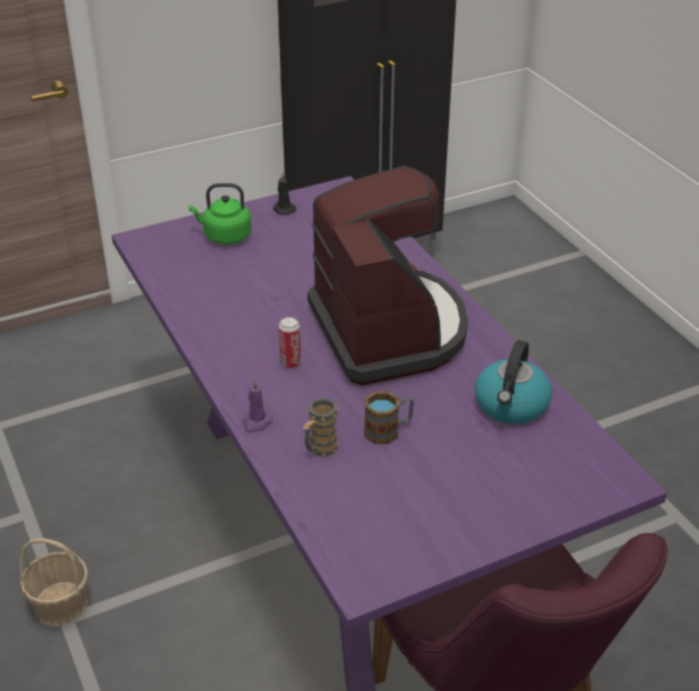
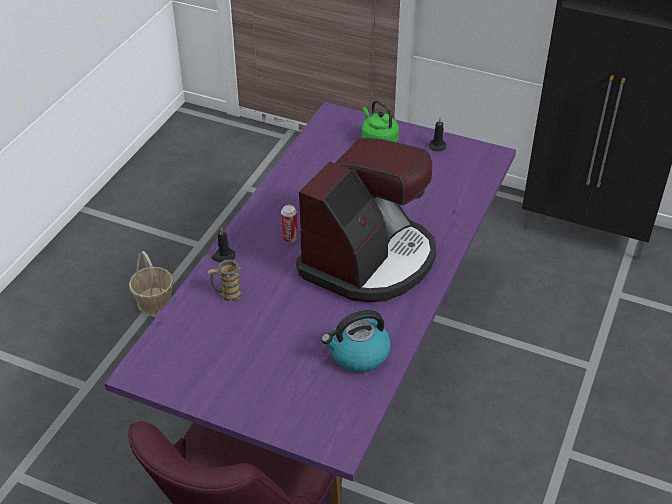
camera: 50 degrees right, 5 degrees up
purple candle [242,380,273,433] -> black candle [211,227,235,262]
mug [364,391,414,444] -> none

